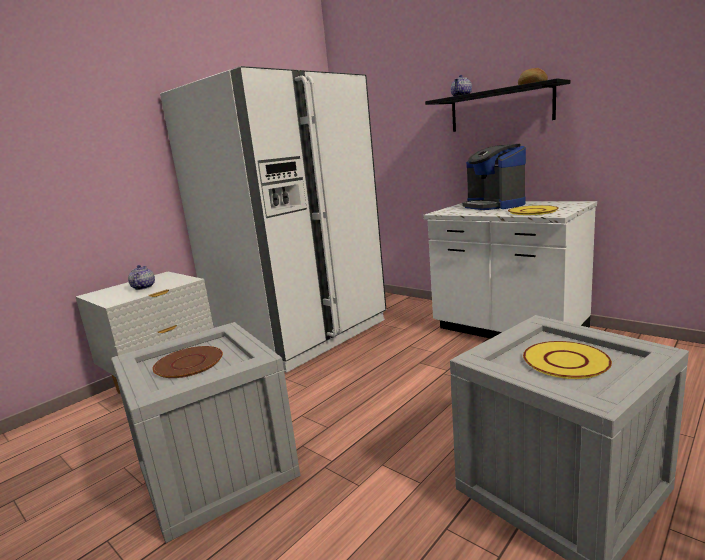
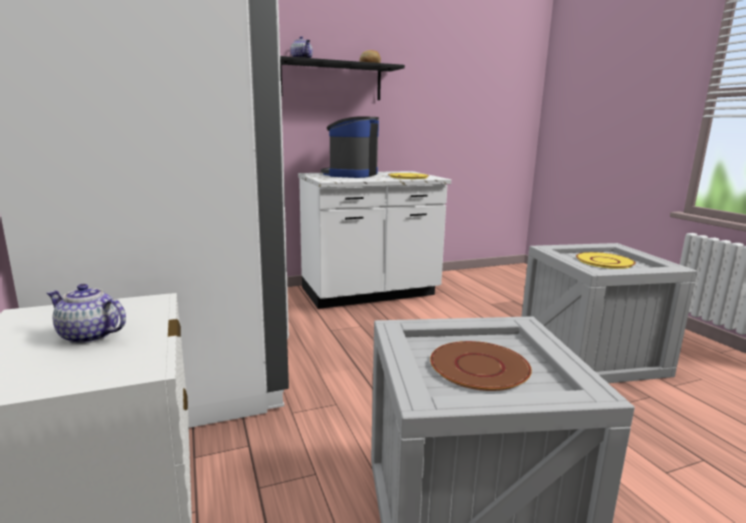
camera: 65 degrees left, 0 degrees up
coffee machine [462,144,526,210] -> coffee machine turned 105 degrees clockwise [321,116,379,178]

